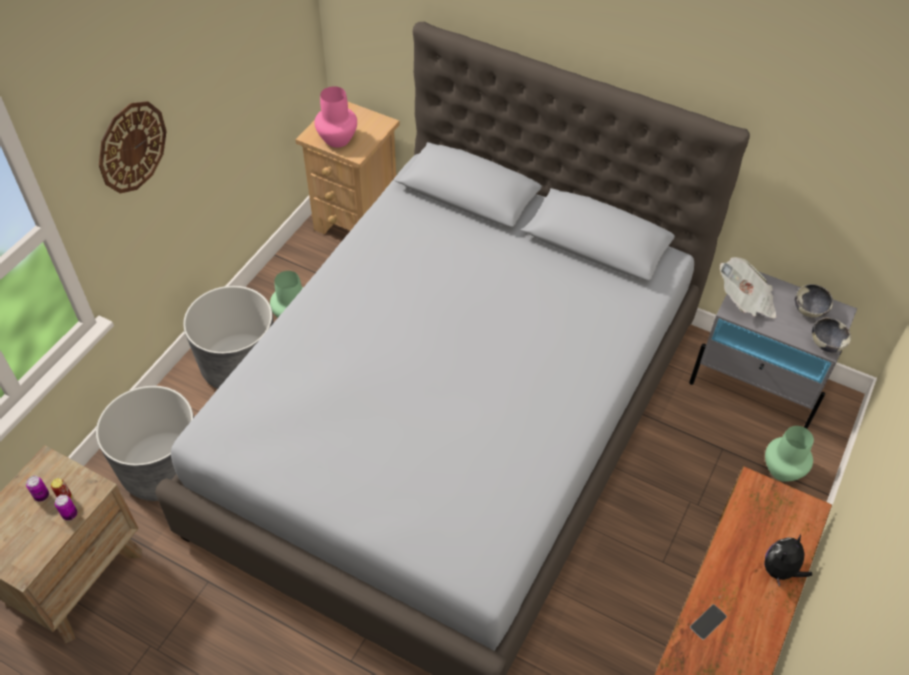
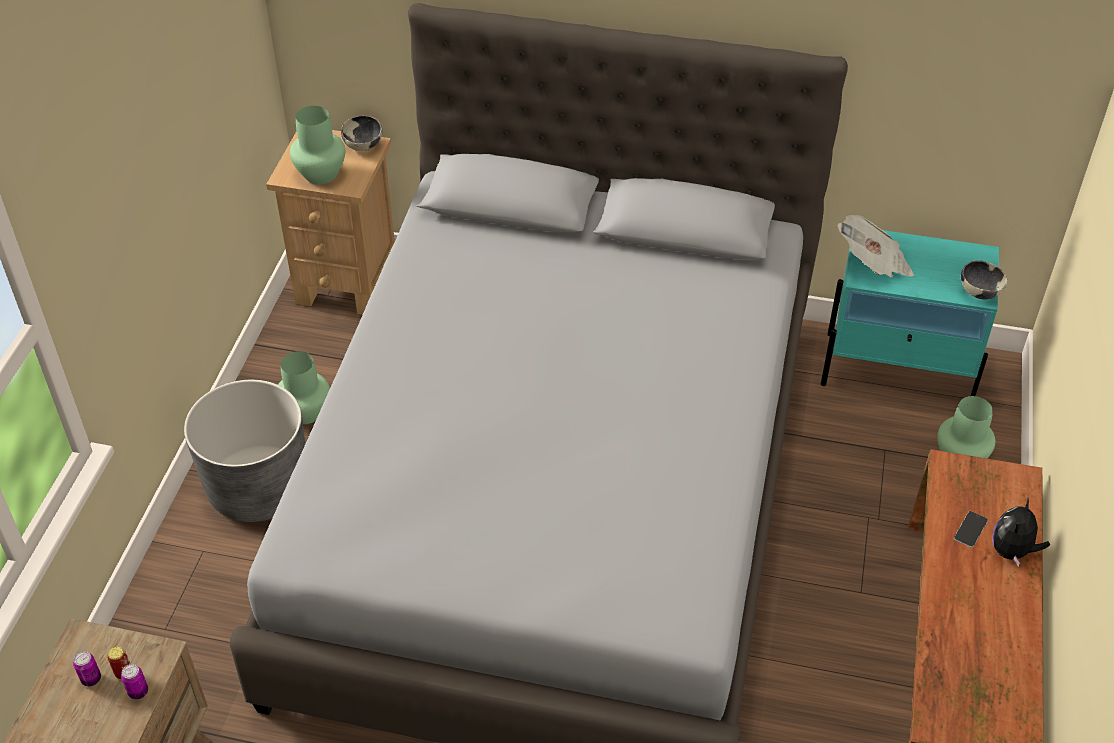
camera: 15 degrees left, 5 degrees down
grey planter [96,386,194,501] -> none
wall clock [99,101,167,194] -> none
pink vase [314,86,357,148] -> green vase [290,106,345,184]
grey nightstand [689,271,857,429] -> turquoise nightstand [821,230,999,406]
phone [690,604,727,640] -> phone moved to [954,511,988,548]
bowl [795,284,833,318] -> bowl moved to [341,115,382,151]

